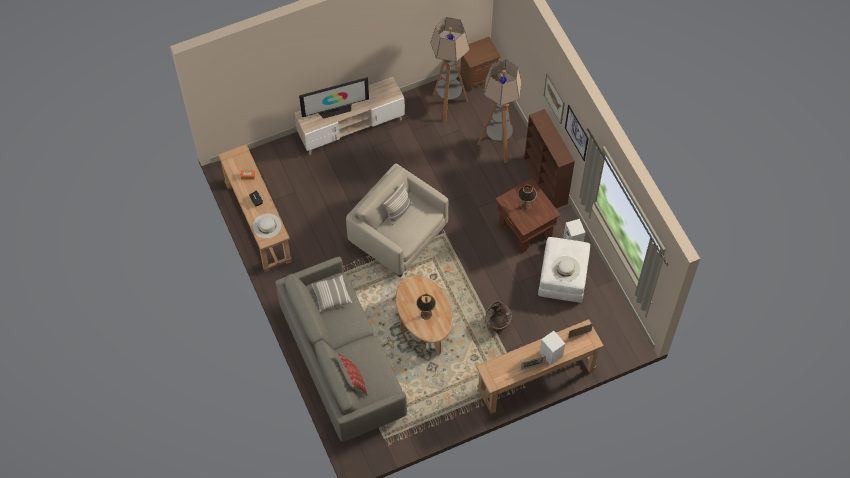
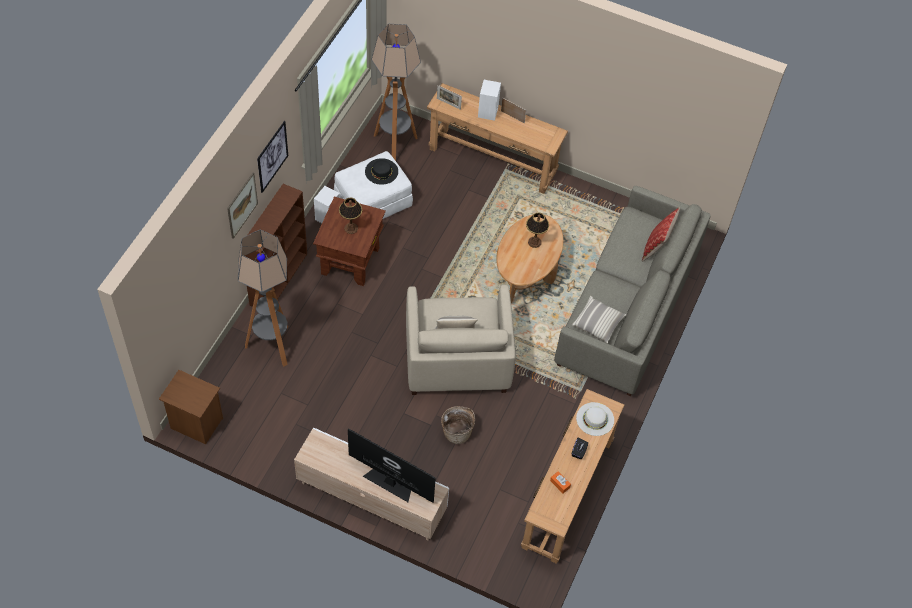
camera: 135 degrees left, 5 degrees down
floor lamp [430,17,470,122] -> floor lamp moved to [371,24,421,161]
basket [485,302,512,332] -> basket moved to [441,406,475,444]
white hat [551,256,580,282] -> black hat [365,158,398,185]

